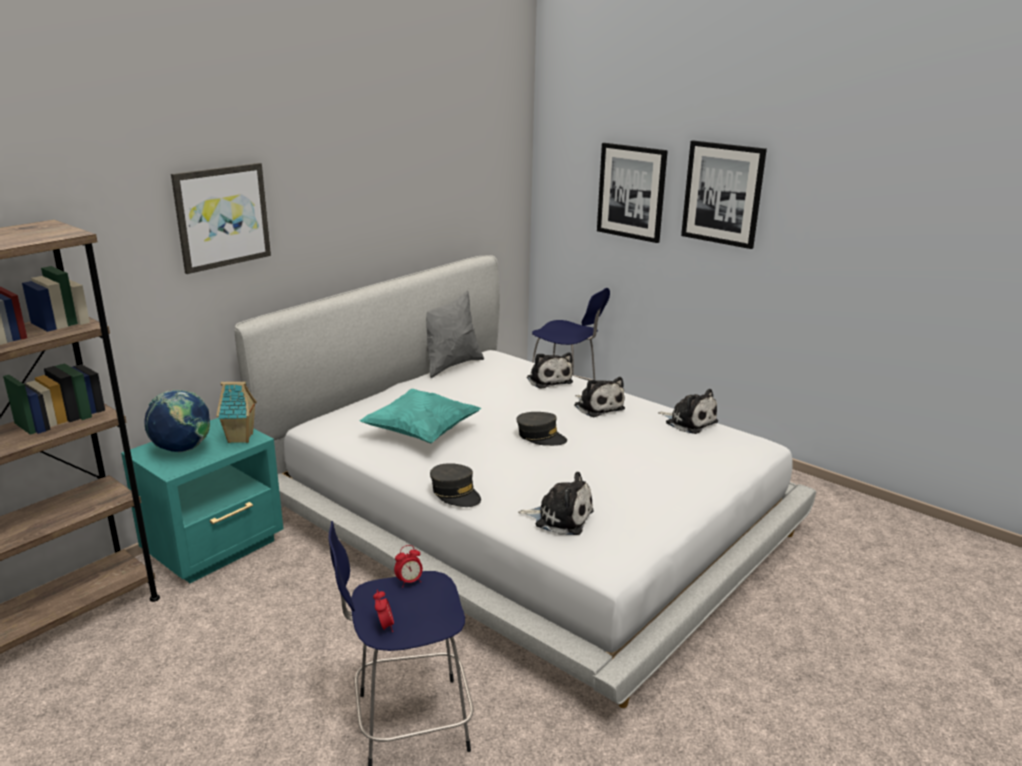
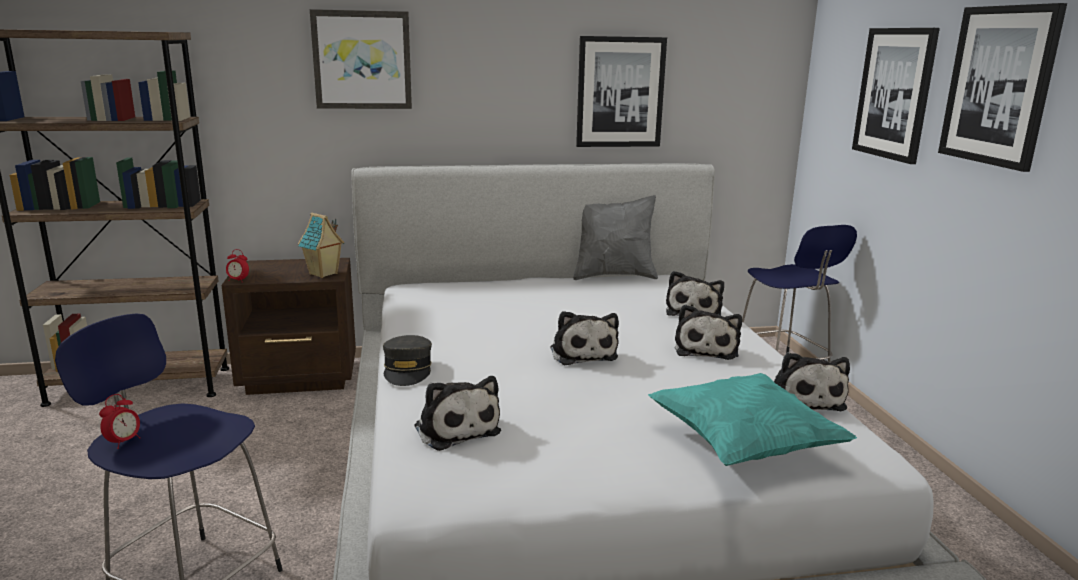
camera: 40 degrees right, 5 degrees down
turquoise nightstand [121,418,283,583] -> brown nightstand [221,258,356,395]
globe [144,390,210,453] -> none
turquoise pillow [359,389,481,444] -> turquoise pillow moved to [648,373,857,466]
alarm clock [394,545,423,588] -> alarm clock moved to [226,249,249,281]
grey cap [516,412,567,446] -> plush toy [550,311,619,365]
none -> picture [576,36,667,147]

